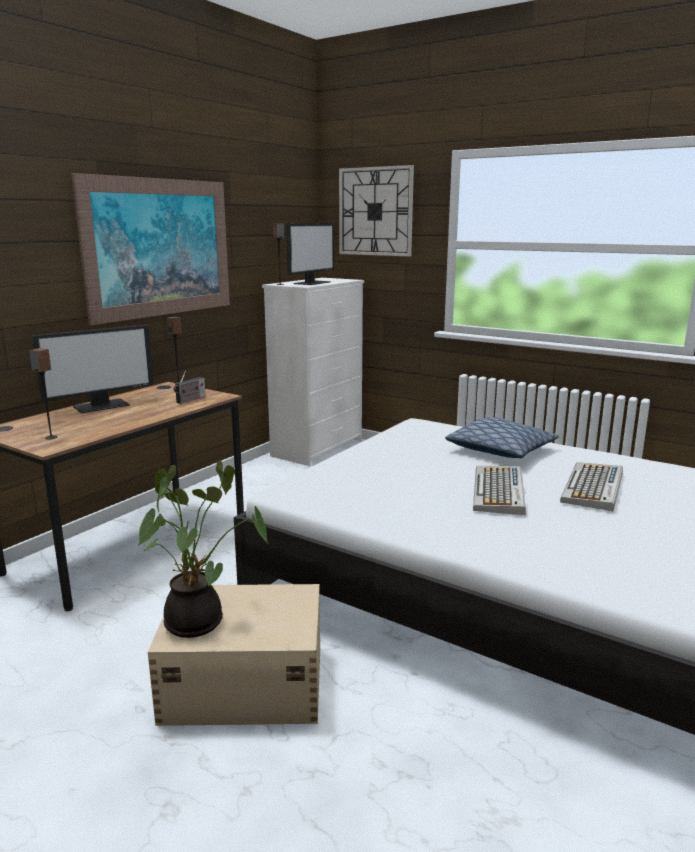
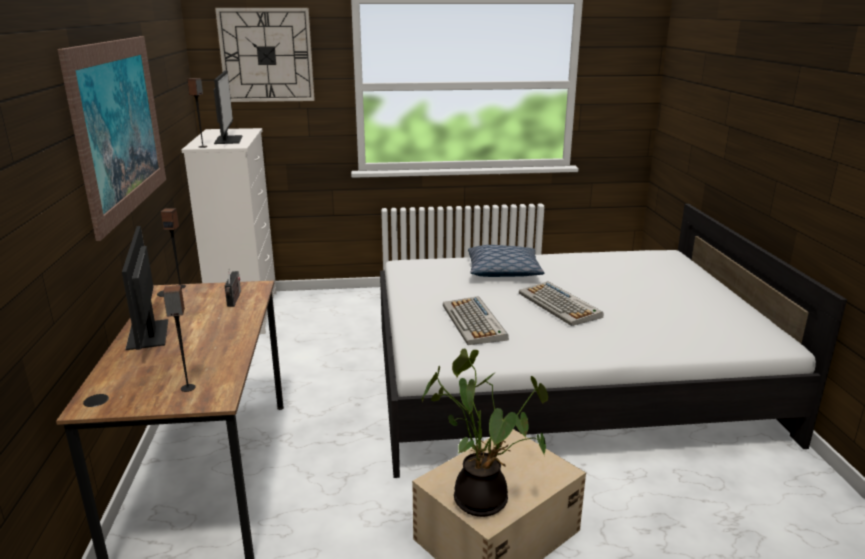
camera: 40 degrees left, 5 degrees up
monitor [32,325,154,413] -> monitor turned 150 degrees clockwise [122,226,168,350]
keyboard [560,462,623,511] -> keyboard moved to [443,296,509,345]

